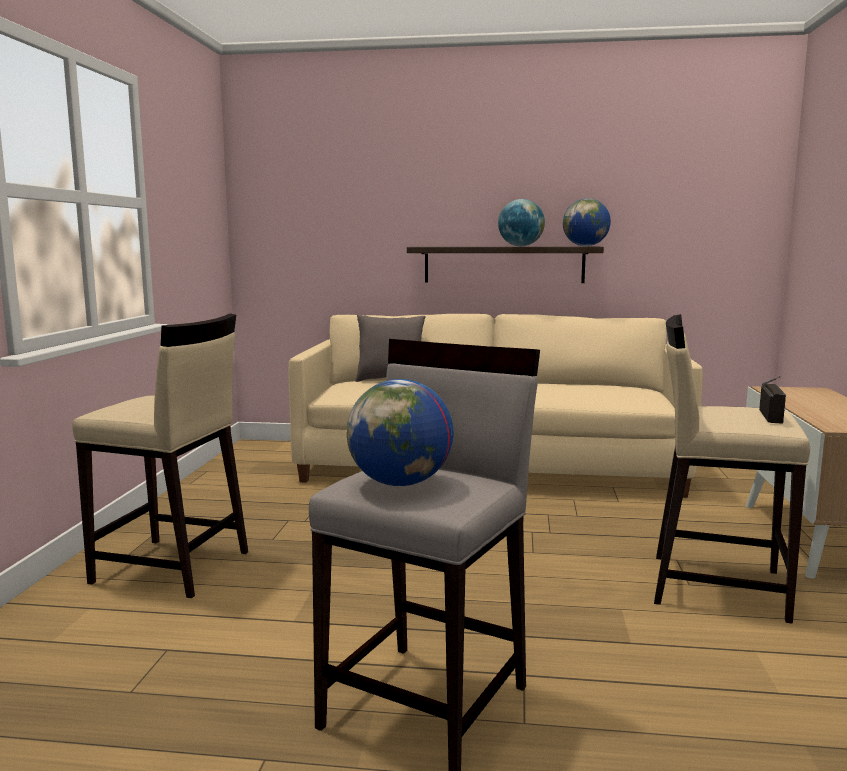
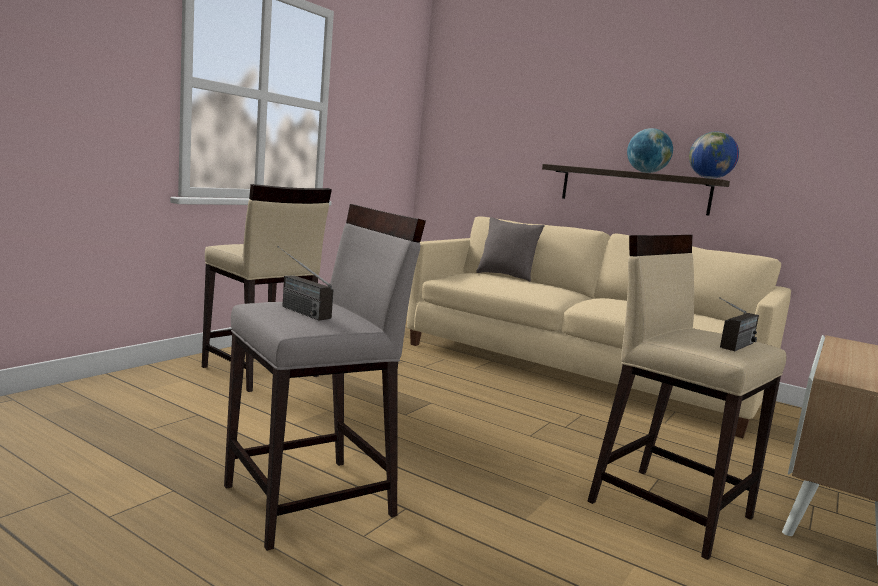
camera: 25 degrees right, 0 degrees up
globe [347,379,454,486] -> radio [278,246,333,321]

